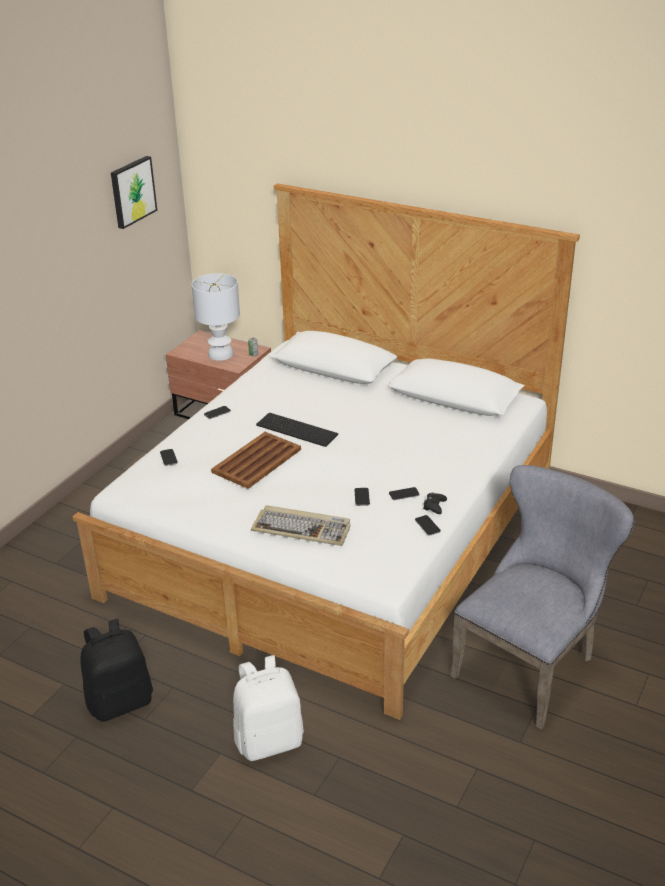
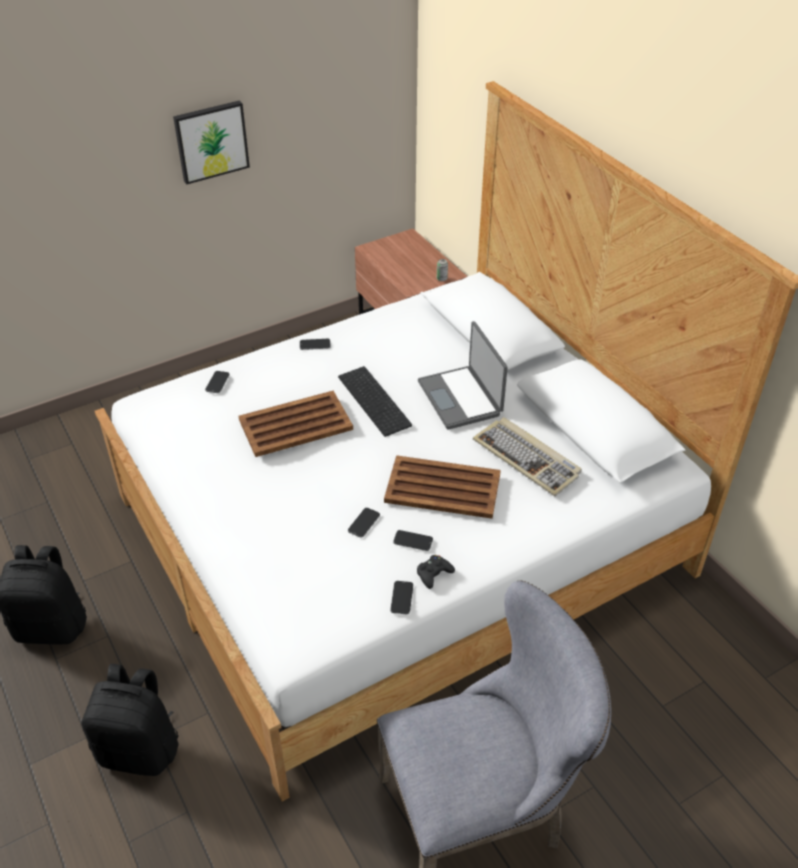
camera: 30 degrees right, 10 degrees up
picture [111,156,157,229] -> picture moved to [173,101,250,184]
white table lamp [192,273,240,361] -> none
white backpack [233,655,304,761] -> black backpack [81,664,179,776]
keyboard [251,505,351,546] -> keyboard moved to [473,417,582,496]
none -> brown tray [384,455,501,519]
none -> laptop [418,321,508,430]

